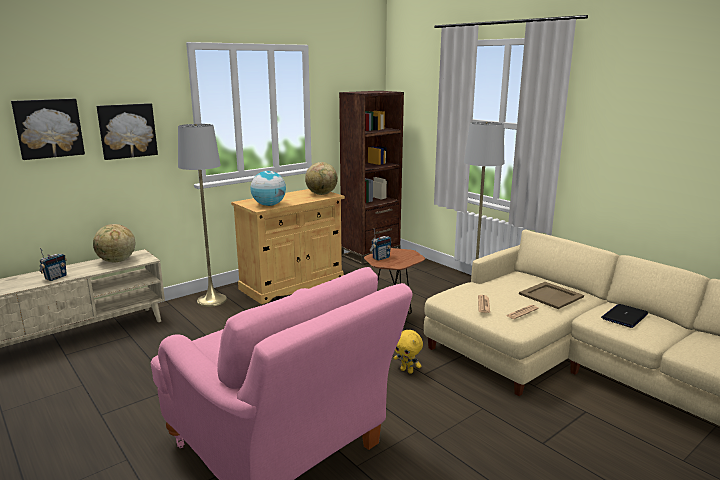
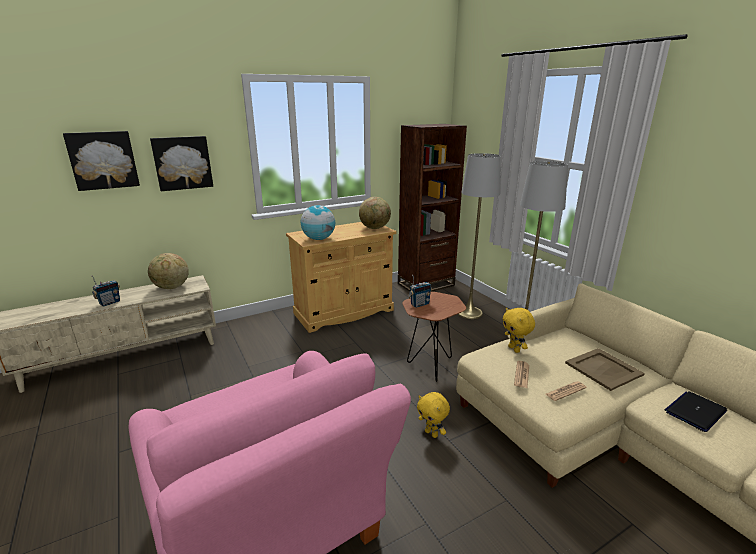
camera: 10 degrees right, 5 degrees up
grey floor lamp [178,124,227,307] -> grey floor lamp moved to [457,153,501,319]
none -> yellow plush toy [503,307,535,353]

